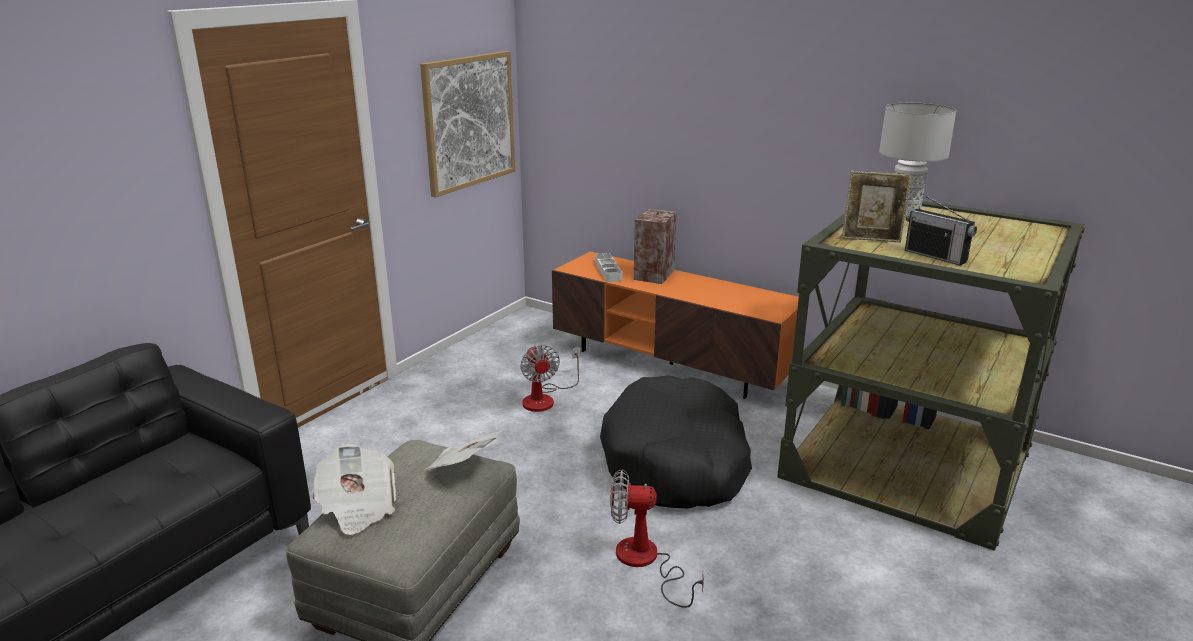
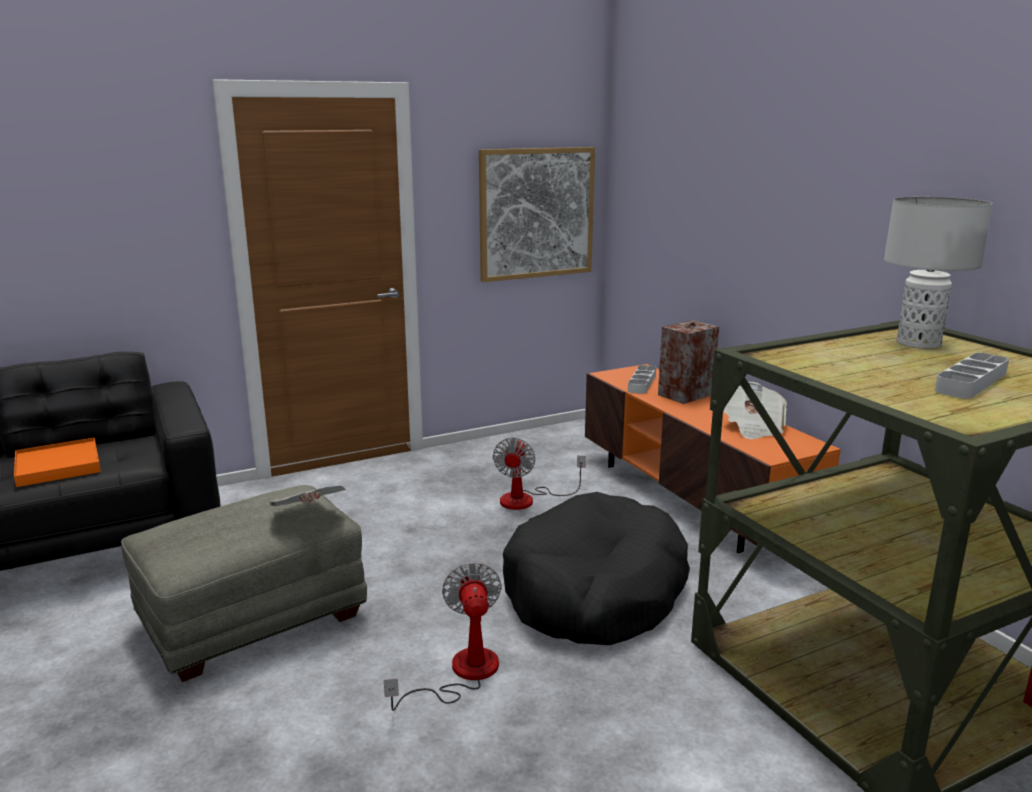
camera: 30 degrees right, 5 degrees down
newspaper [312,444,396,535] -> newspaper moved to [723,382,787,439]
fan [610,470,704,608] -> fan turned 45 degrees clockwise [384,562,501,711]
picture frame [842,171,912,243] -> none
radio [905,193,977,265] -> none
none -> orange tray [14,438,101,487]
none -> grey tray [935,353,1009,399]

